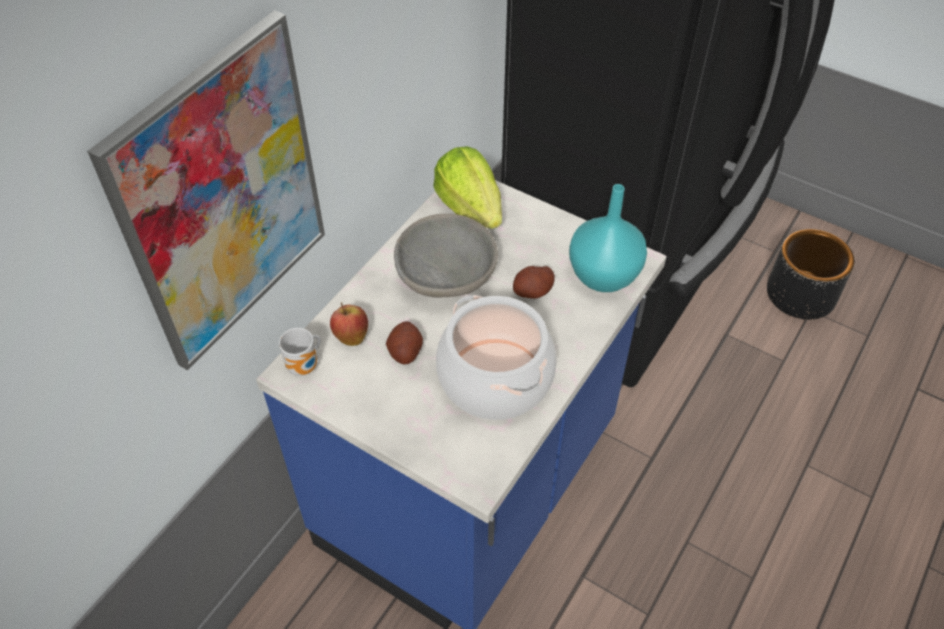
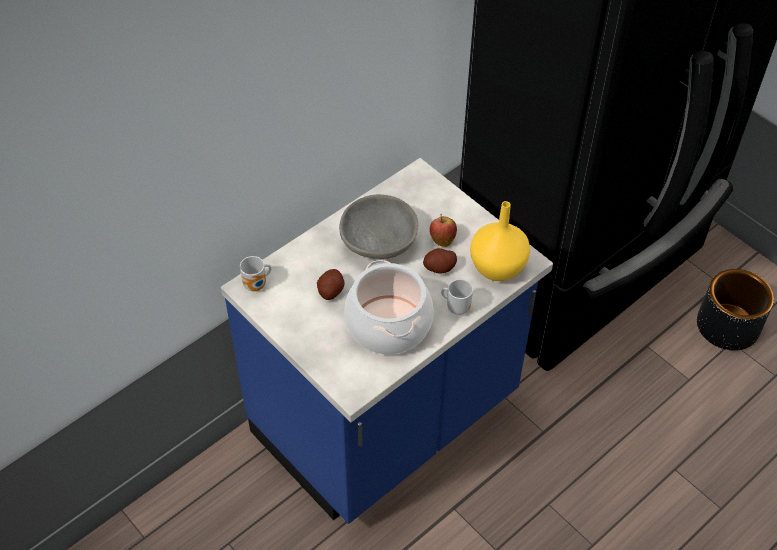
camera: 15 degrees right, 0 degrees up
picture [87,10,325,370] -> none
apple [330,303,368,346] -> apple moved to [429,214,457,247]
lettuce [433,146,502,229] -> none
turquoise vase [569,184,647,292] -> yellow vase [470,201,530,281]
none -> mug [441,279,473,315]

